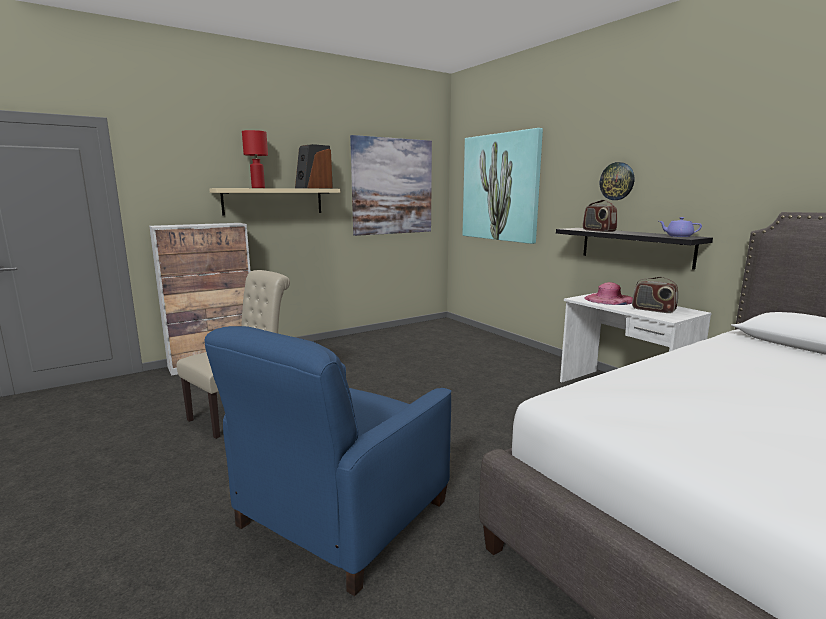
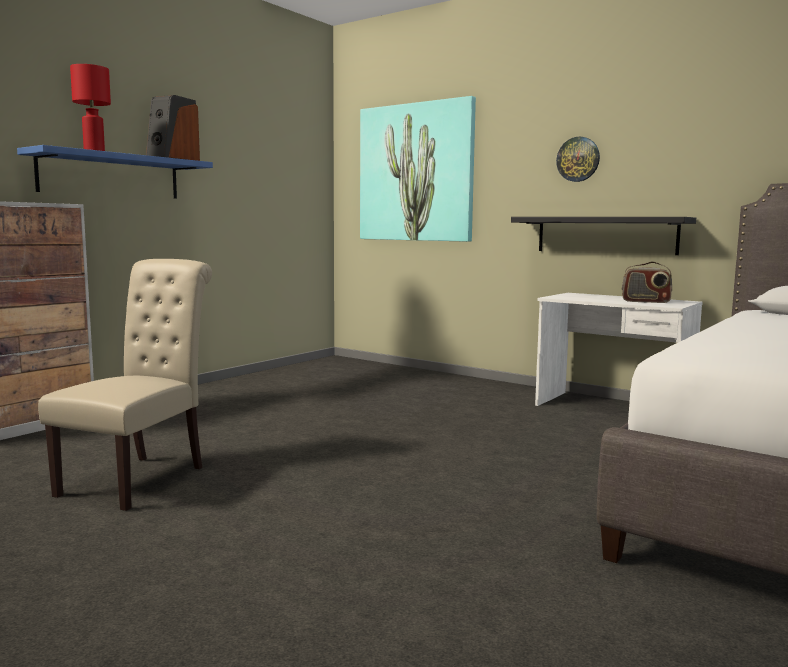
camera: 20 degrees left, 5 degrees down
blue armchair [205,326,452,596] -> none
beige shelf [209,188,340,215] -> blue shelf [17,145,213,198]
picture [350,135,432,236] -> none
radio [583,200,617,232] -> none
pink hat [584,282,633,305] -> none
purple teapot [659,217,702,237] -> none

